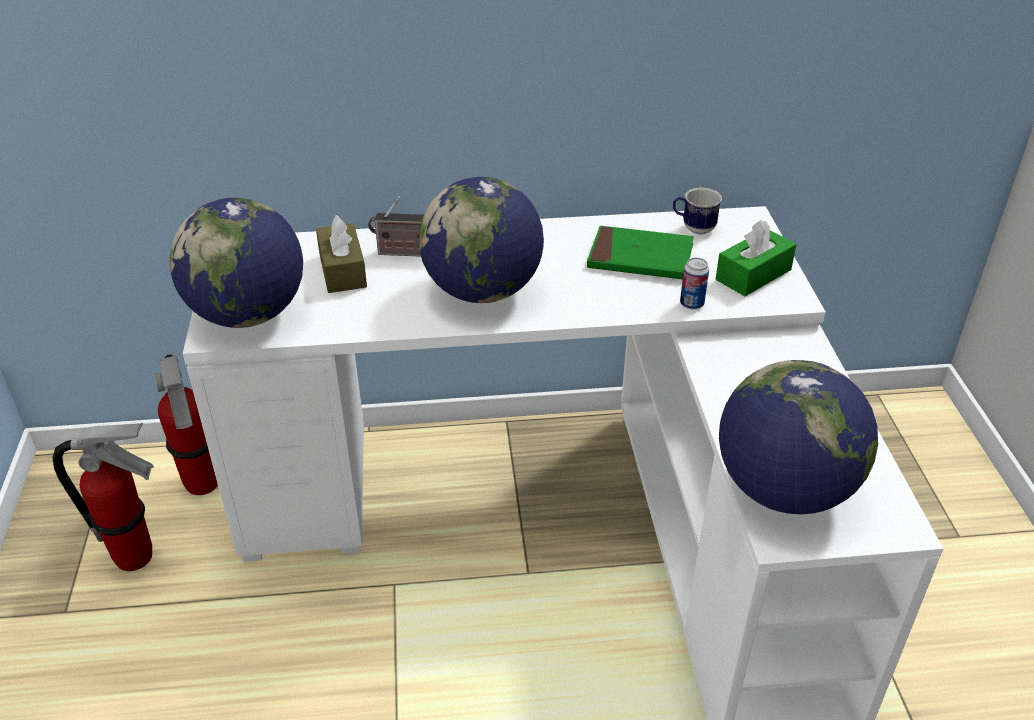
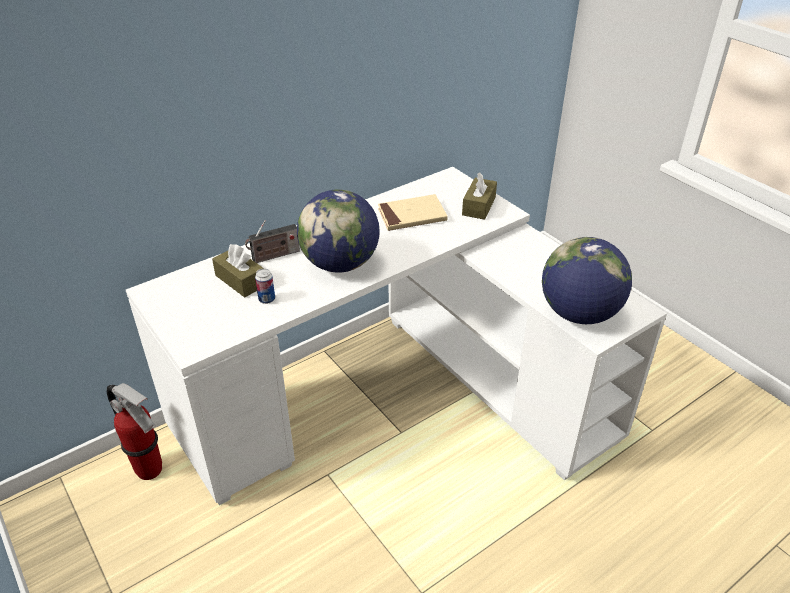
camera: 30 degrees left, 0 degrees up
fire extinguisher [52,423,154,571] -> none
globe [170,198,303,328] -> none
green book [587,226,694,279] -> beige book [378,194,448,231]
mug [673,188,722,234] -> none
can [680,258,709,309] -> can moved to [255,268,275,304]
green tissue box [716,220,796,296] -> brown tissue box [462,173,497,220]

